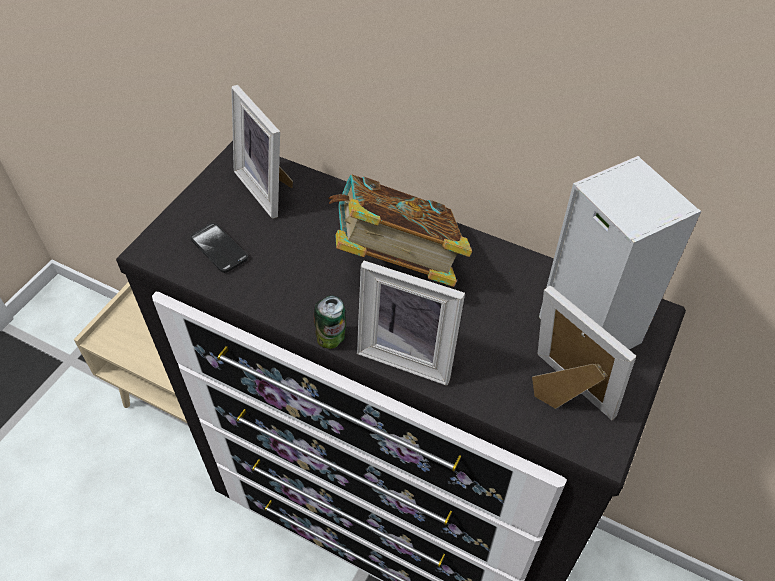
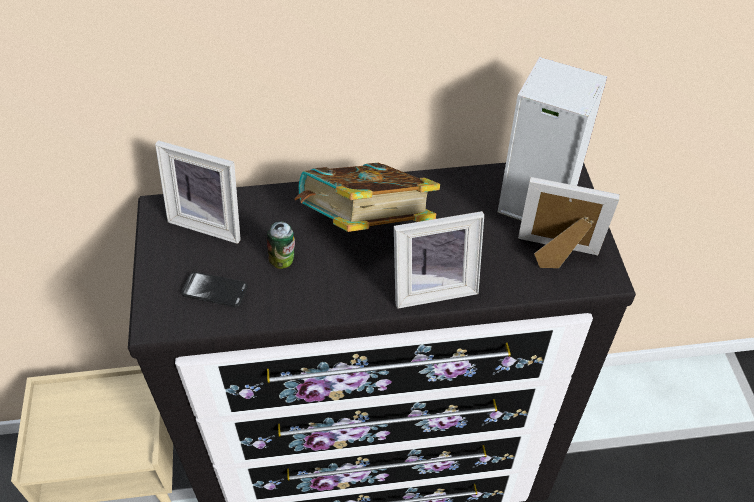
camera: 35 degrees left, 0 degrees up
can [314,295,346,349] -> can moved to [267,221,295,269]

